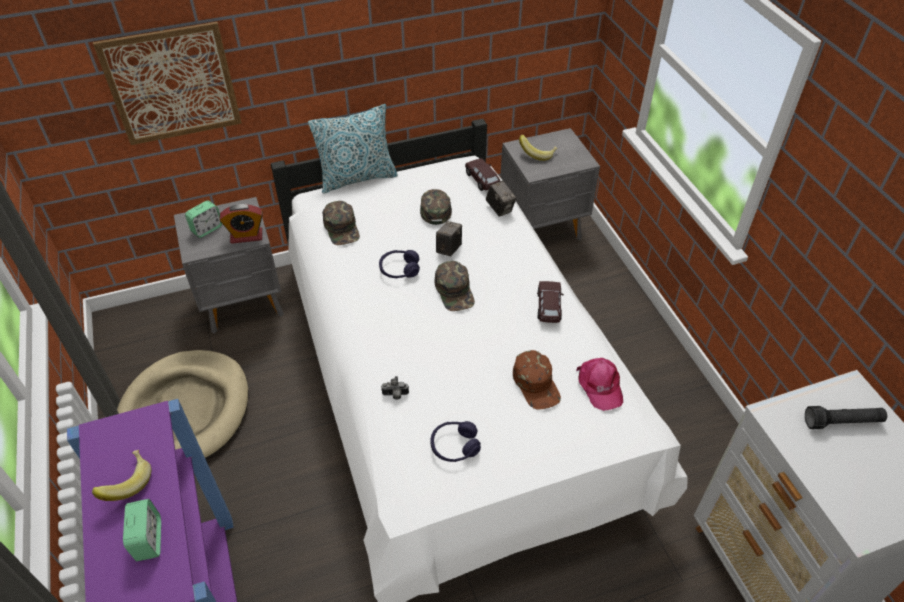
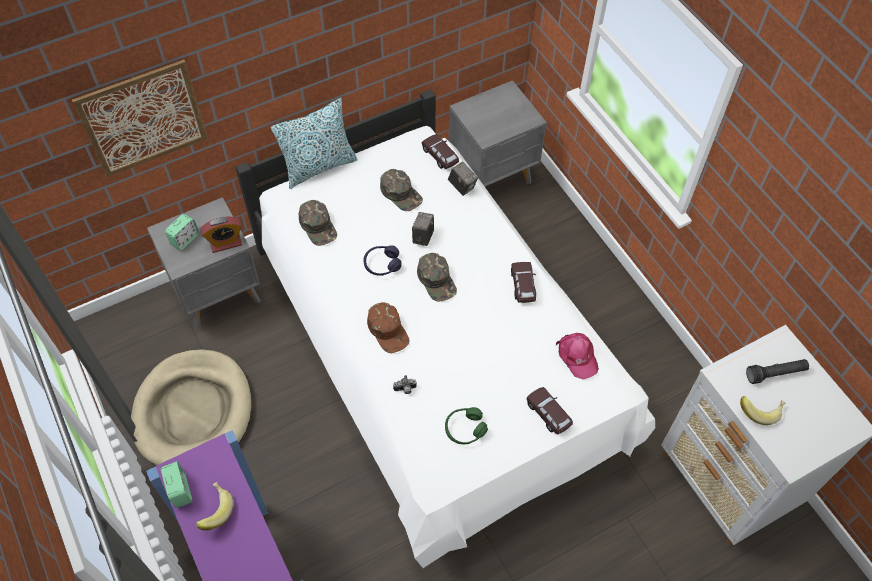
camera: 10 degrees left, 10 degrees up
alarm clock [123,499,161,561] -> alarm clock moved to [161,461,193,508]
green cap [420,189,452,225] -> green cap turned 150 degrees clockwise [380,169,423,211]
purple headphones [431,421,481,462] -> green headphones [445,407,488,444]
brown cap [513,350,561,410] -> brown cap moved to [367,302,409,353]
banana [519,135,557,161] -> banana moved to [740,396,786,425]
none -> brown toy car [526,387,573,435]

